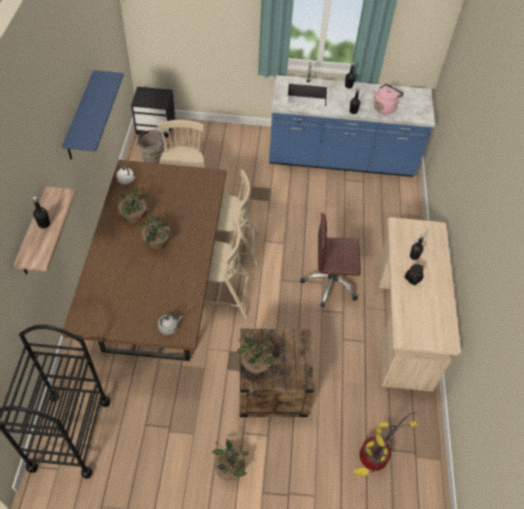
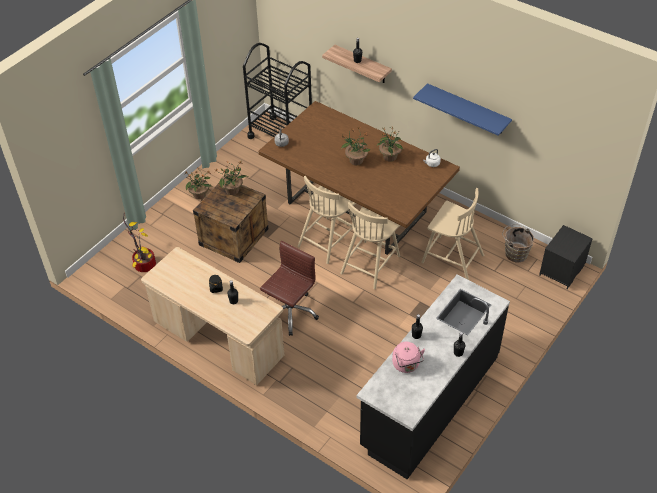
camera: 125 degrees right, 5 degrees down
blue counter [269,62,435,177] -> black counter [357,275,510,479]

